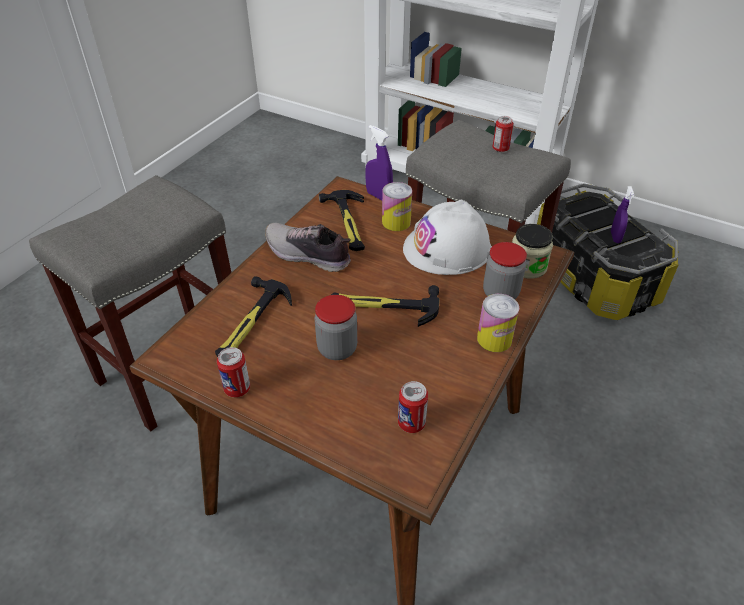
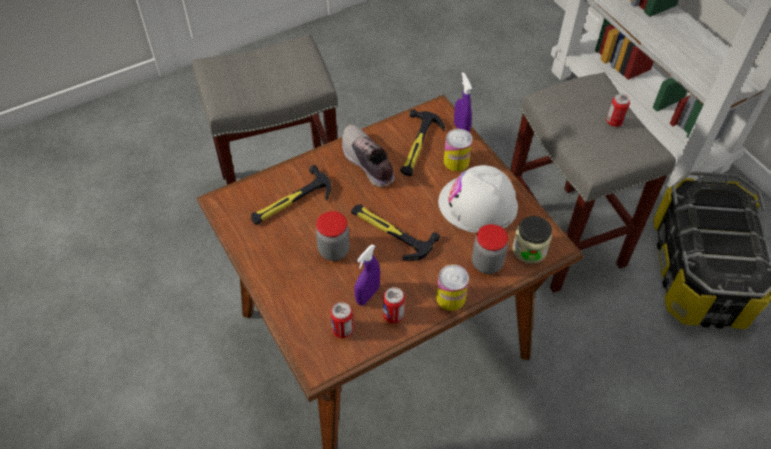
camera: 30 degrees right, 10 degrees up
can [217,347,250,397] -> can moved to [383,287,405,323]
purple spray bottle [611,186,634,243] -> purple spray bottle moved to [355,244,380,306]

